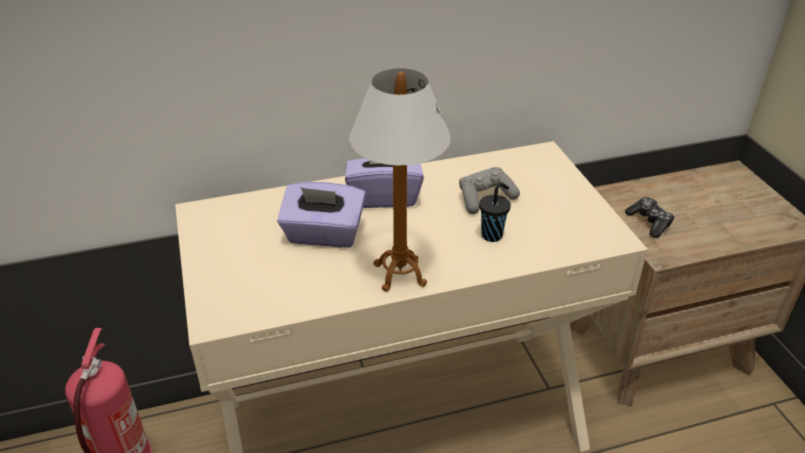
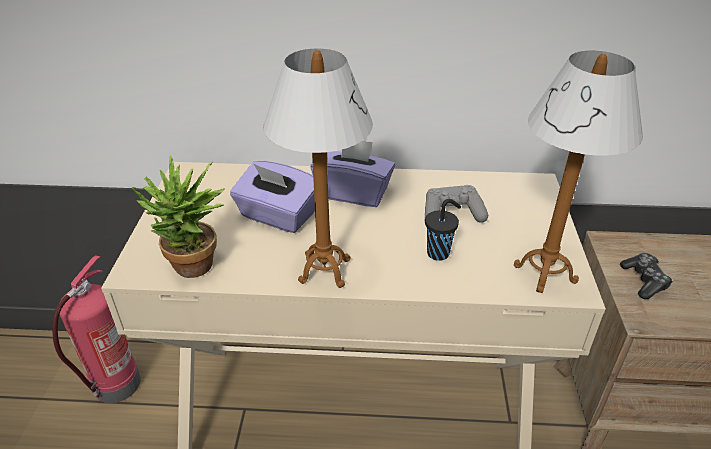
camera: 20 degrees right, 0 degrees up
none -> potted plant [132,155,225,278]
none -> table lamp [514,51,643,293]

